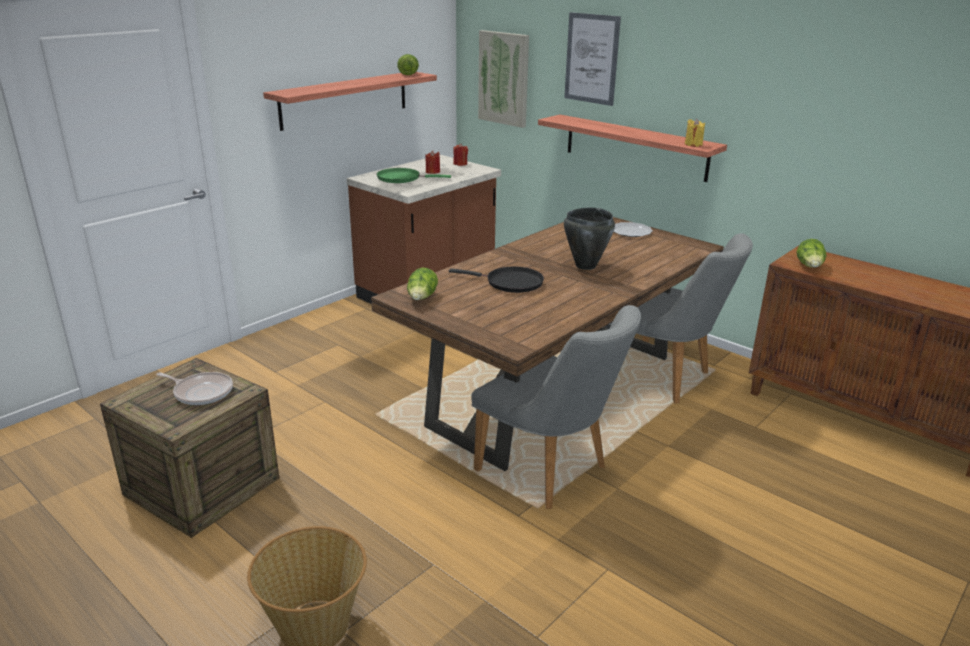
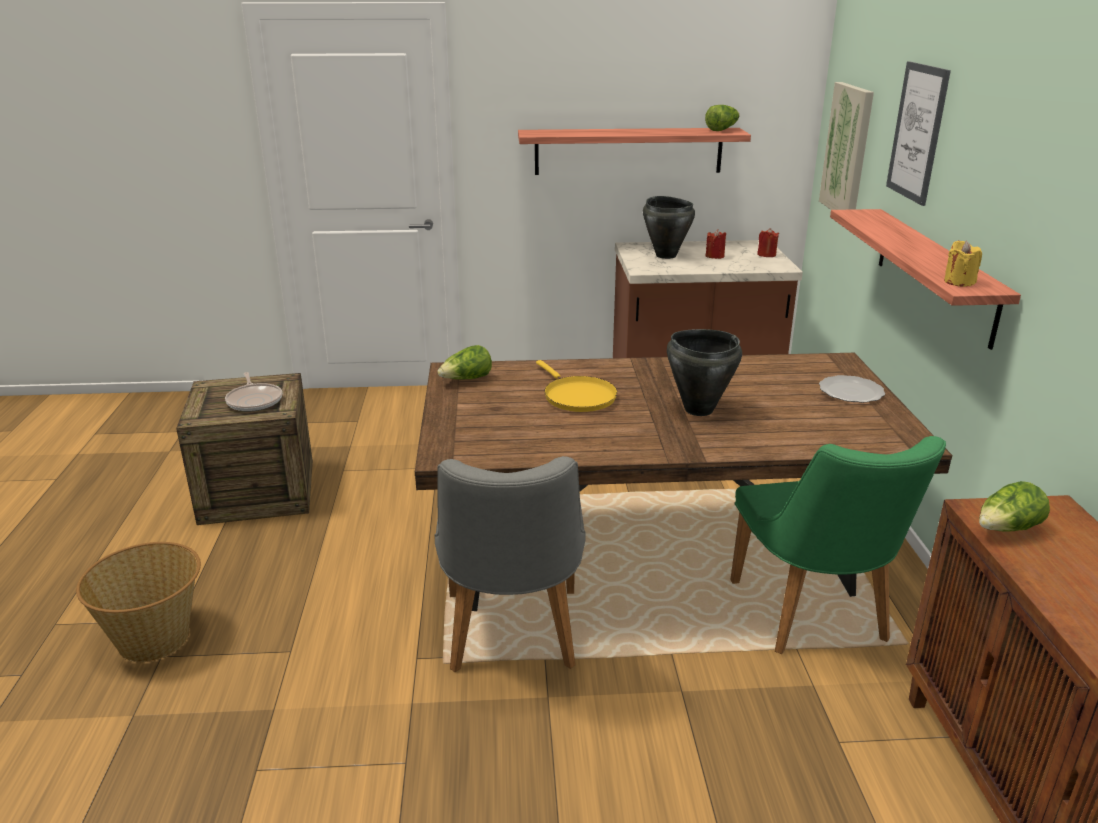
camera: 45 degrees right, 0 degrees up
green frying pan [377,168,451,183] -> black cooking pot [643,196,695,259]
black frying pan [449,267,544,293] -> yellow frying pan [536,360,618,412]
grey chair [609,233,753,403] -> green chair [730,436,946,654]

